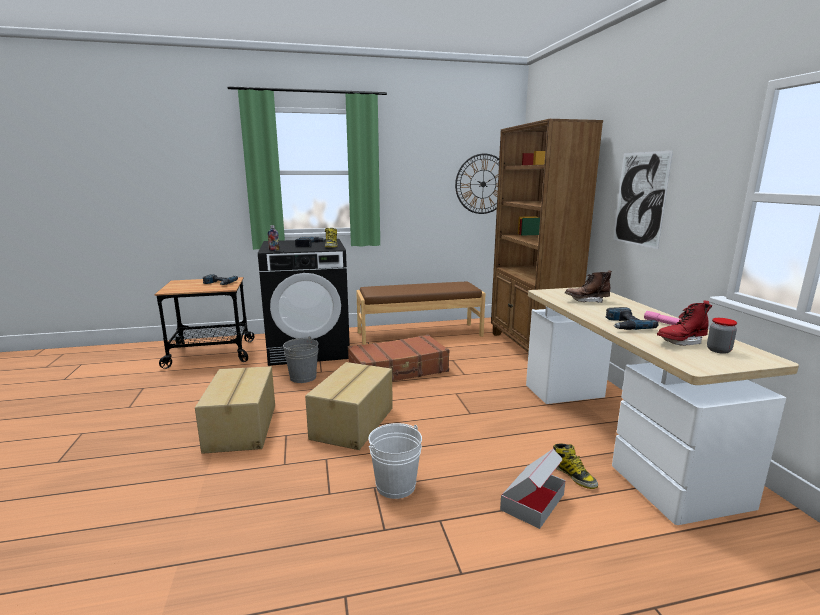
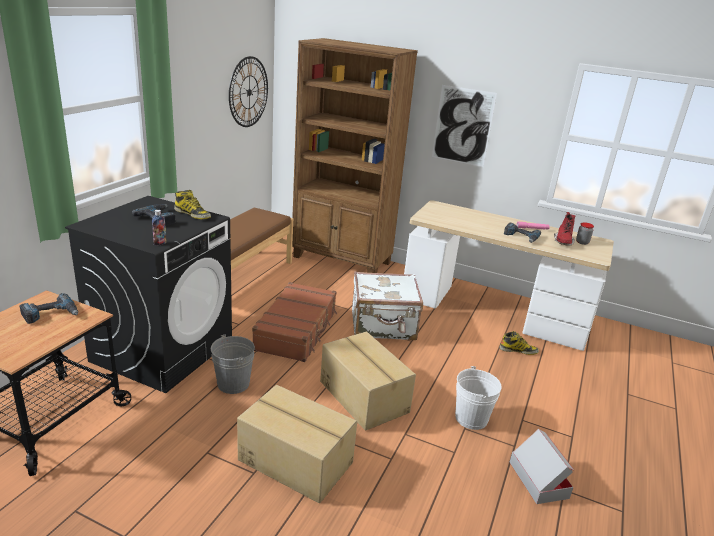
camera: 55 degrees left, 10 degrees up
cardboard box [500,449,566,529] -> cardboard box moved to [510,429,574,504]
brown boot [565,270,612,303] -> none
none -> white suitcase [352,271,423,340]

